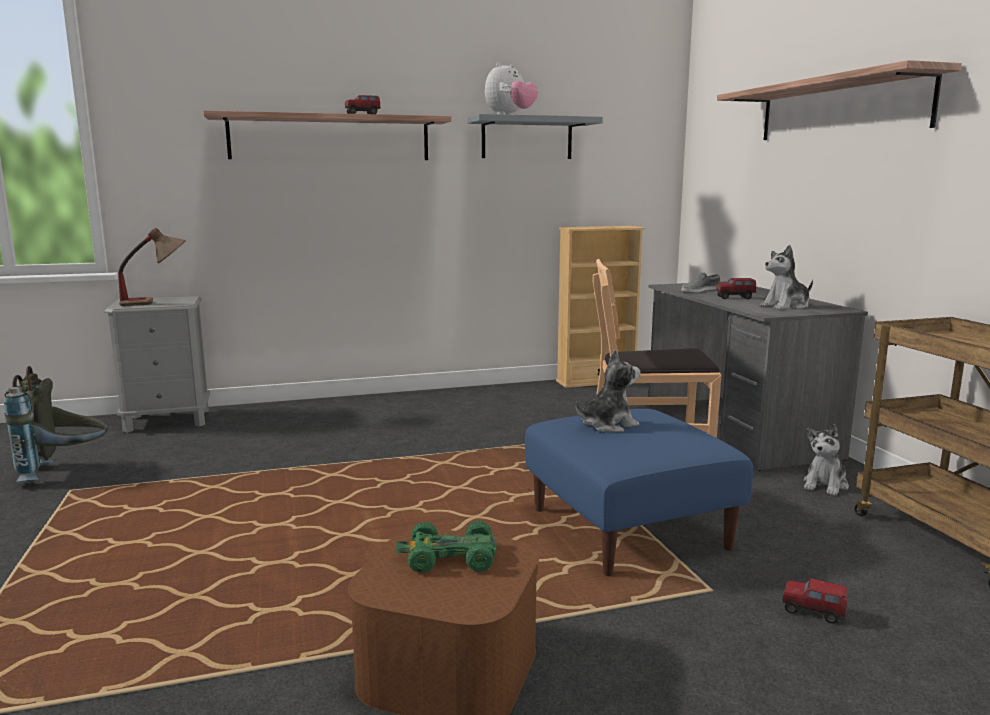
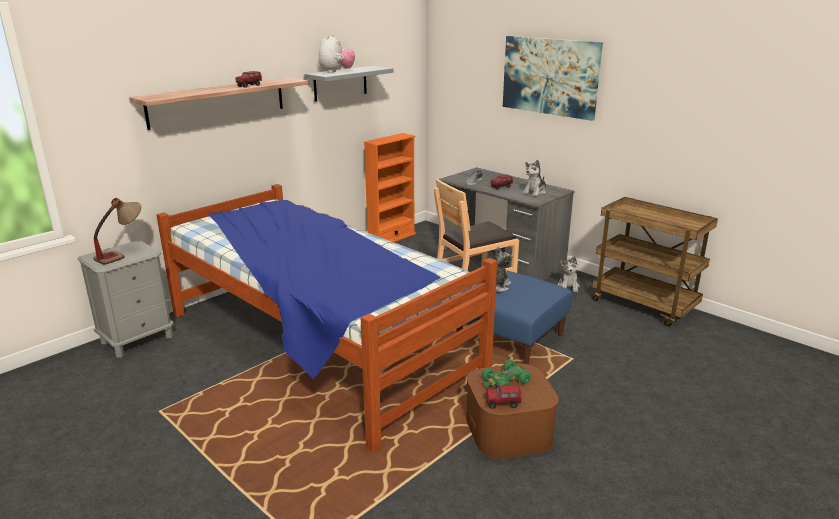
camera: 30 degrees left, 10 degrees up
grey backpack [4,366,108,483] -> none
beige bookcase [556,226,645,388] -> orange bookcase [363,133,416,242]
shelf [717,60,962,140] -> picture [503,36,603,121]
toy truck [783,578,848,623] -> toy truck moved to [486,385,522,409]
none -> bed [156,184,497,452]

